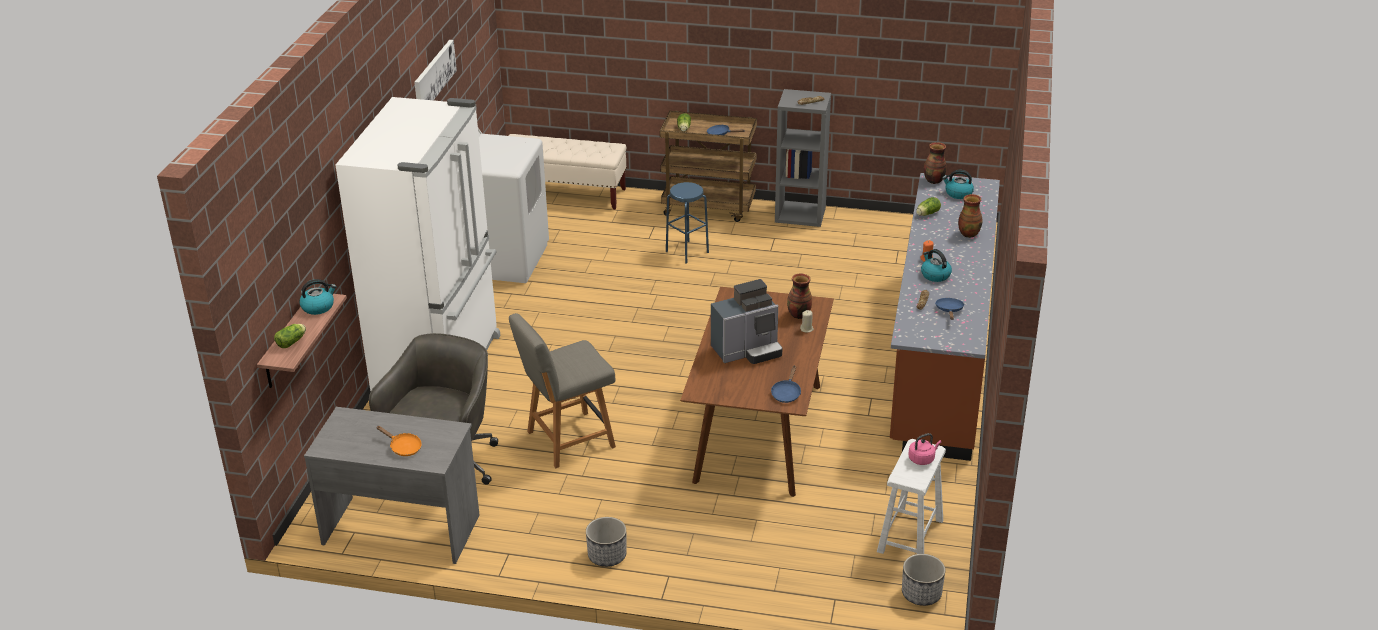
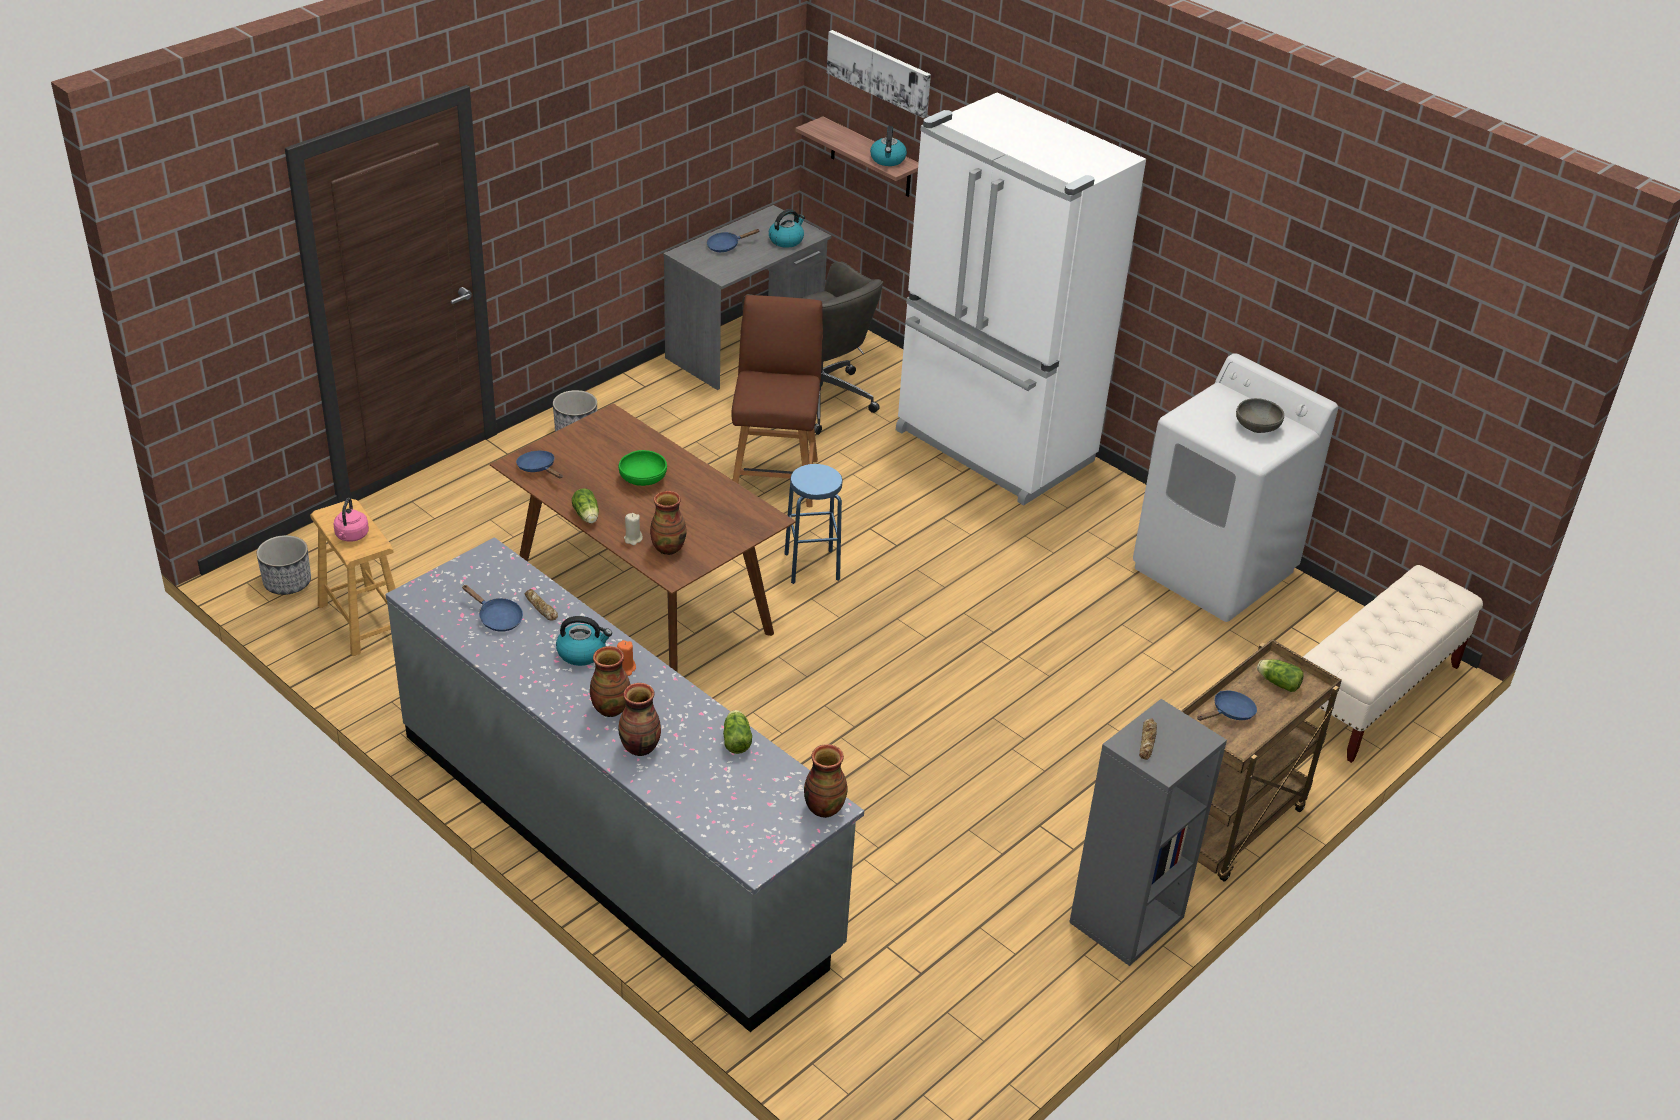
camera: 120 degrees right, 5 degrees up
lettuce [274,324,306,348] -> lettuce moved to [572,488,599,523]
orange frying pan [376,426,422,456] -> blue frying pan [707,229,760,252]
picture [414,40,457,100] -> picture moved to [827,30,931,118]
grey chair [509,313,616,468] -> brown chair [731,295,823,507]
blue stool [666,182,709,263] -> blue stool moved to [784,464,843,584]
coffee machine [711,279,782,364] -> green bowl [619,450,667,486]
white stool [877,439,946,554] -> brown stool [310,499,396,656]
brown counter [890,173,1000,461] -> grey counter [385,537,864,1032]
kettle [942,170,974,199] -> kettle moved to [769,209,805,248]
none -> vase [590,646,631,717]
none -> grey bowl [1236,398,1284,433]

